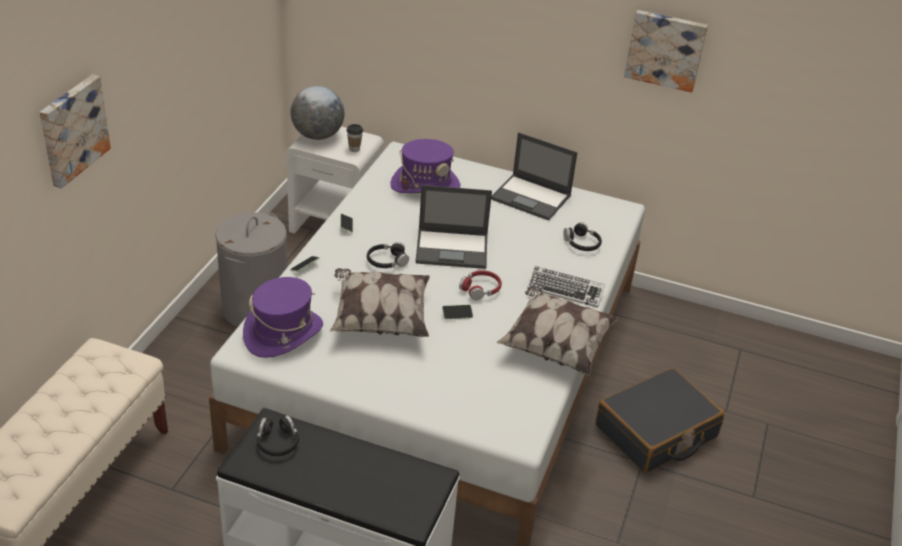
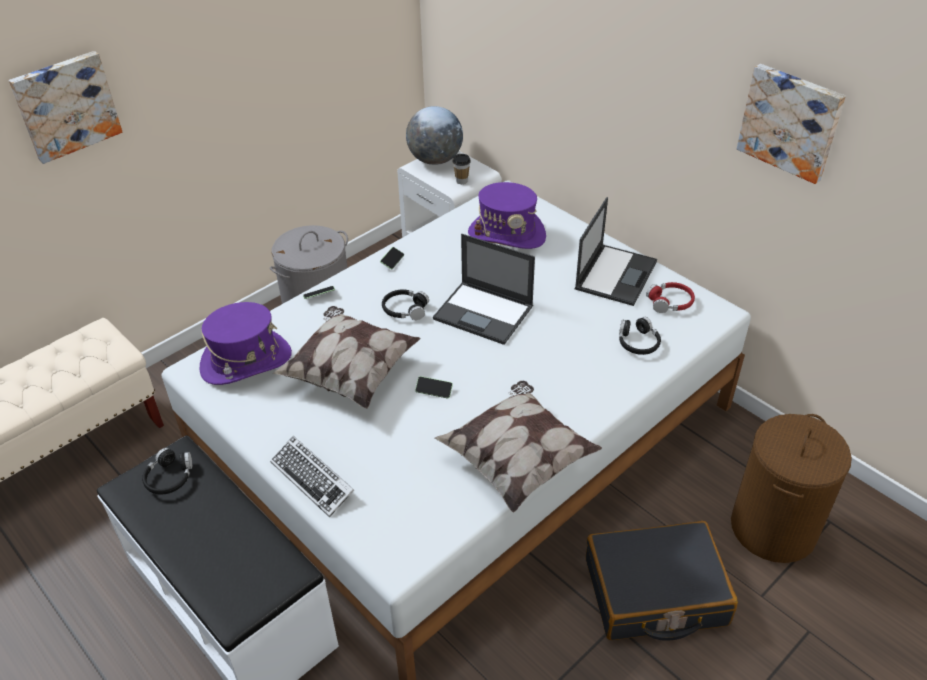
camera: 30 degrees right, 5 degrees up
red headphones [459,270,502,301] -> red headphones moved to [646,282,695,313]
laptop [491,132,578,221] -> laptop turned 120 degrees counterclockwise [575,197,657,306]
keyboard [527,266,605,308] -> keyboard moved to [270,436,354,517]
none -> brown laundry basket [731,414,852,563]

